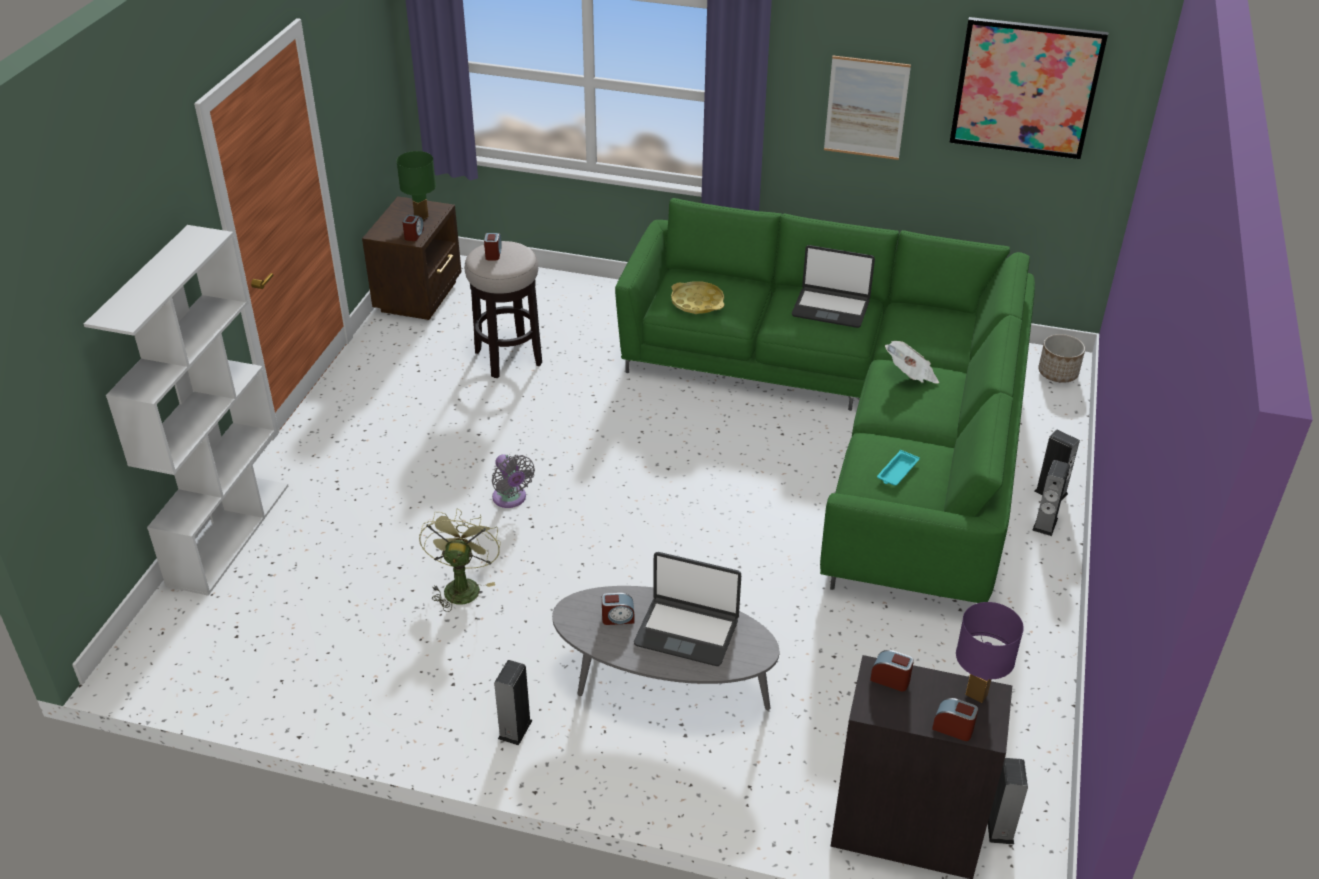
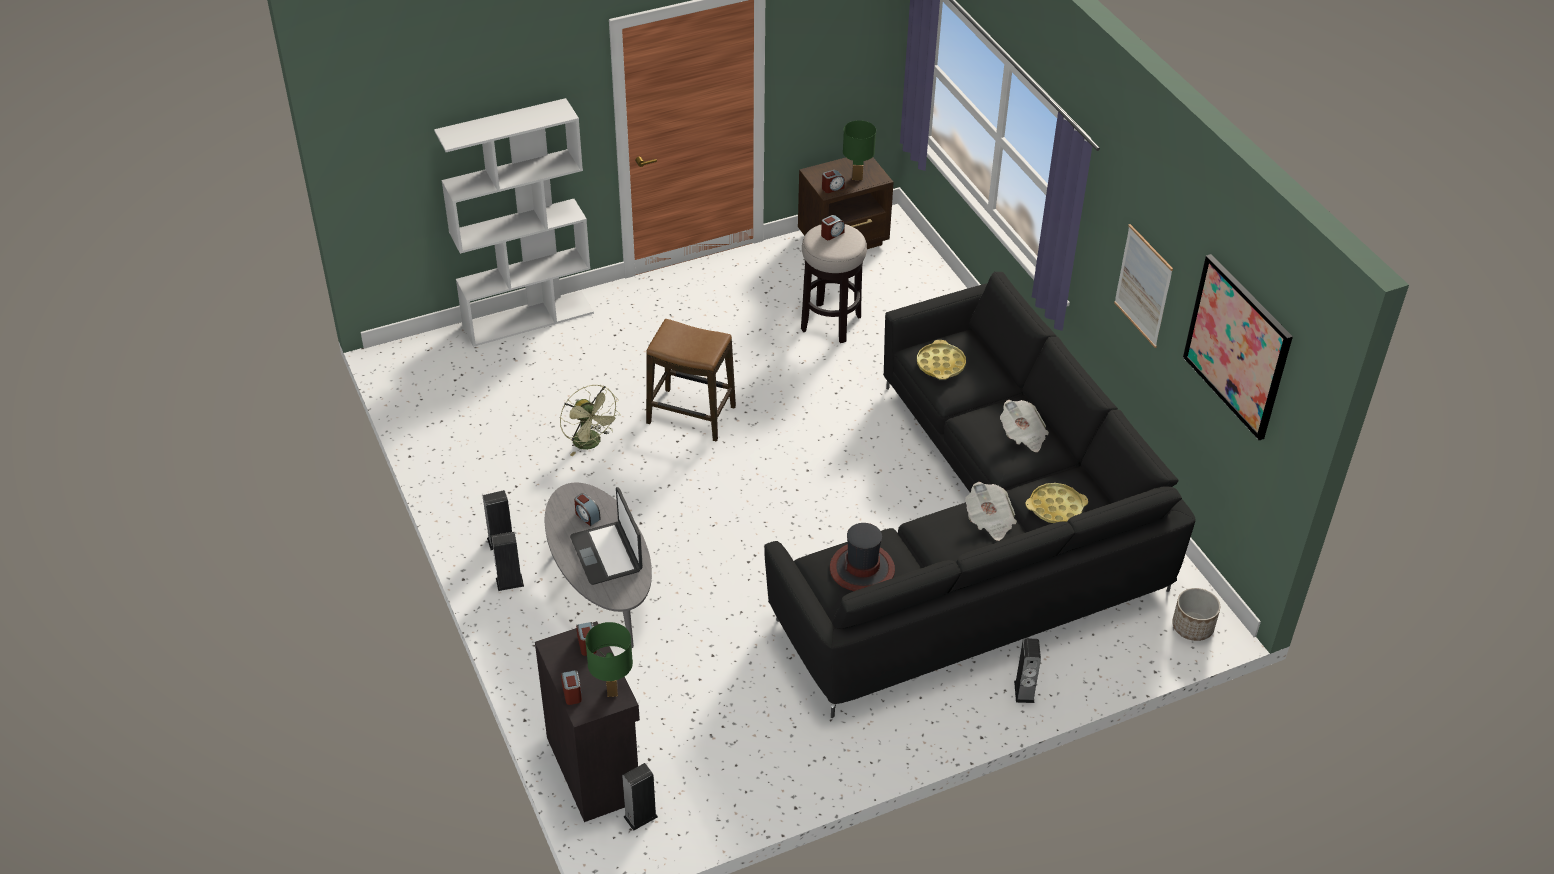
camera: 50 degrees right, 5 degrees up
green fan [419,509,501,612] -> green fan turned 90 degrees clockwise [560,385,621,456]
grey fan [492,454,535,508] -> stool [646,319,736,442]
green sofa [615,198,1035,603] -> black sofa [764,272,1196,718]
laptop [792,245,875,328] -> newspaper [1000,400,1049,452]
turquoise tray [877,450,920,485] -> hat [830,523,895,591]
purple table lamp [956,602,1024,703] -> green table lamp [585,622,633,697]
speaker [1032,460,1070,536] -> speaker moved to [491,532,524,591]
none -> yellow tray [1025,483,1088,523]

